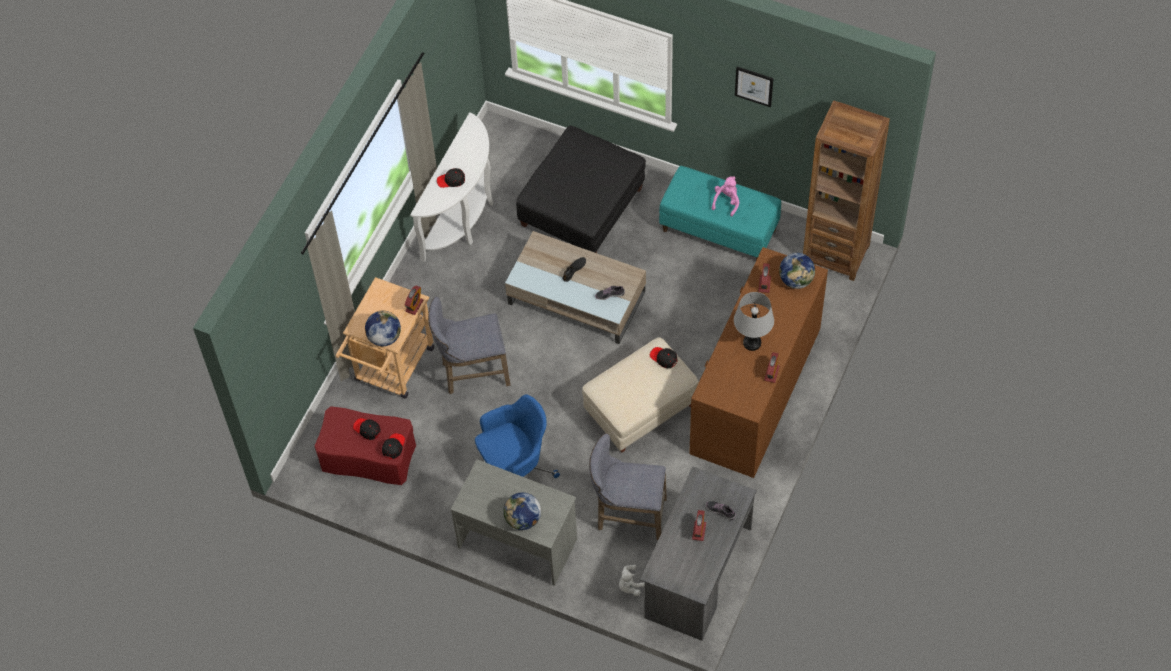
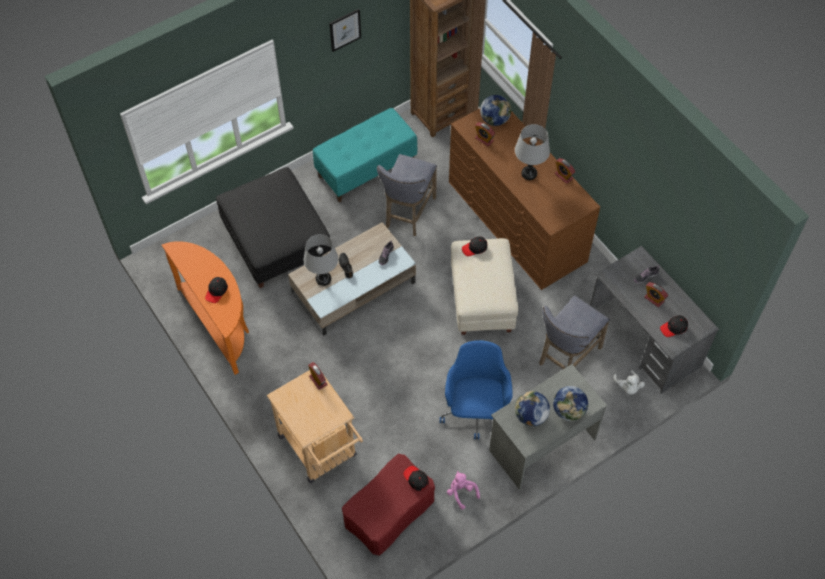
camera: 60 degrees left, 0 degrees up
black cap [353,418,381,440] -> black cap moved to [660,315,688,337]
globe [365,311,401,346] -> globe moved to [515,391,550,426]
white console table [410,112,493,262] -> orange console table [162,241,249,375]
grey stool [428,297,511,394] -> grey stool moved to [377,154,437,236]
pink plush toy [712,176,740,217] -> pink plush toy moved to [447,471,480,510]
none -> grey table lamp [304,234,338,286]

